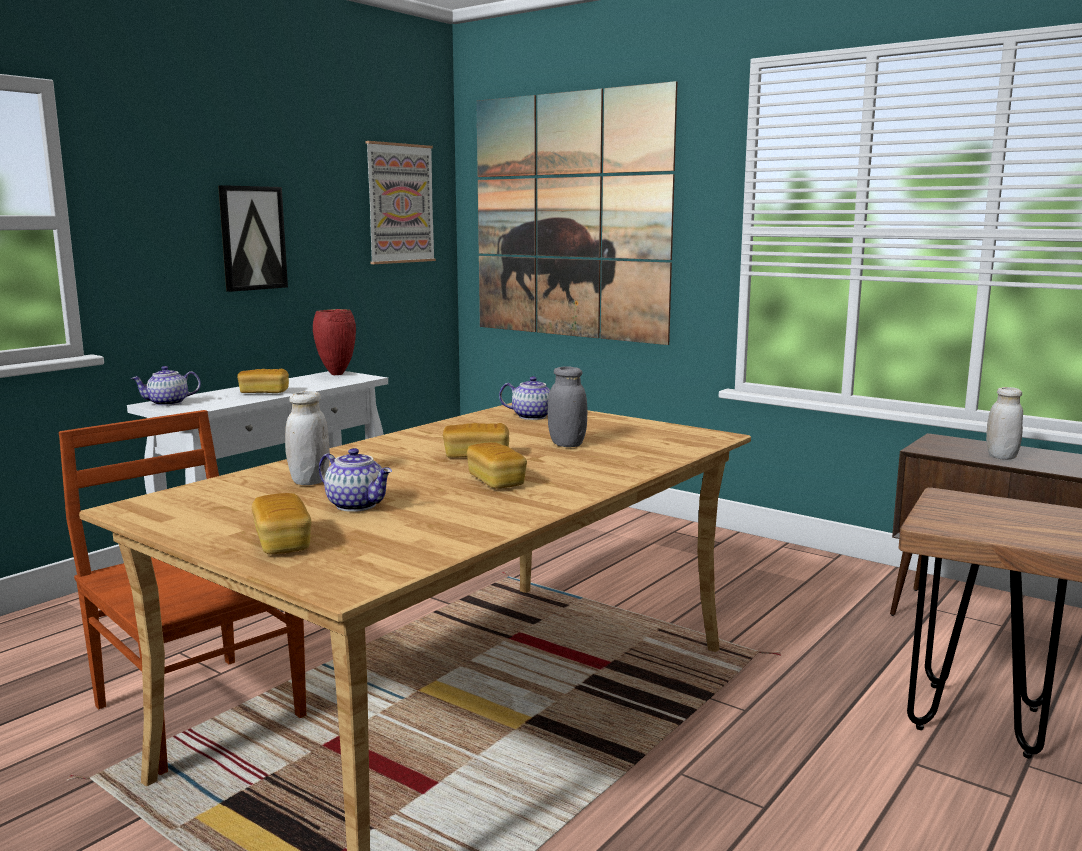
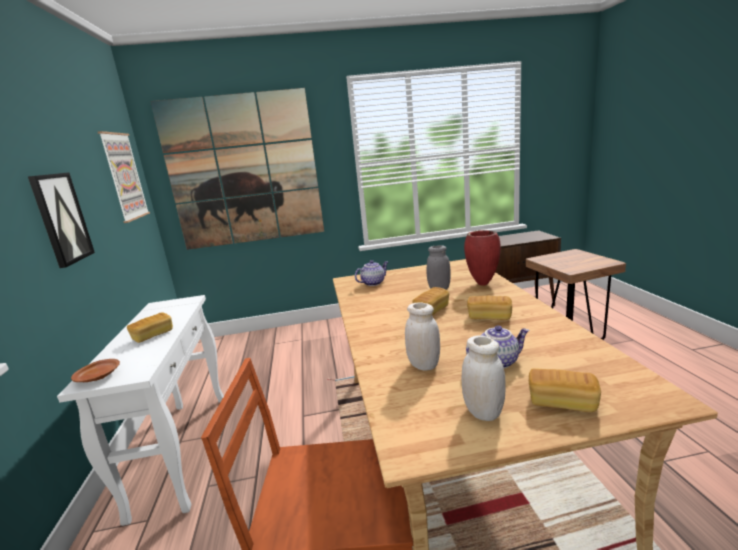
camera: 45 degrees left, 5 degrees up
teapot [131,366,201,406] -> brown plate [71,359,120,382]
red vase [313,309,356,375] -> red vase moved to [464,230,501,286]
white jar [986,387,1023,460] -> white jar moved to [462,335,505,421]

